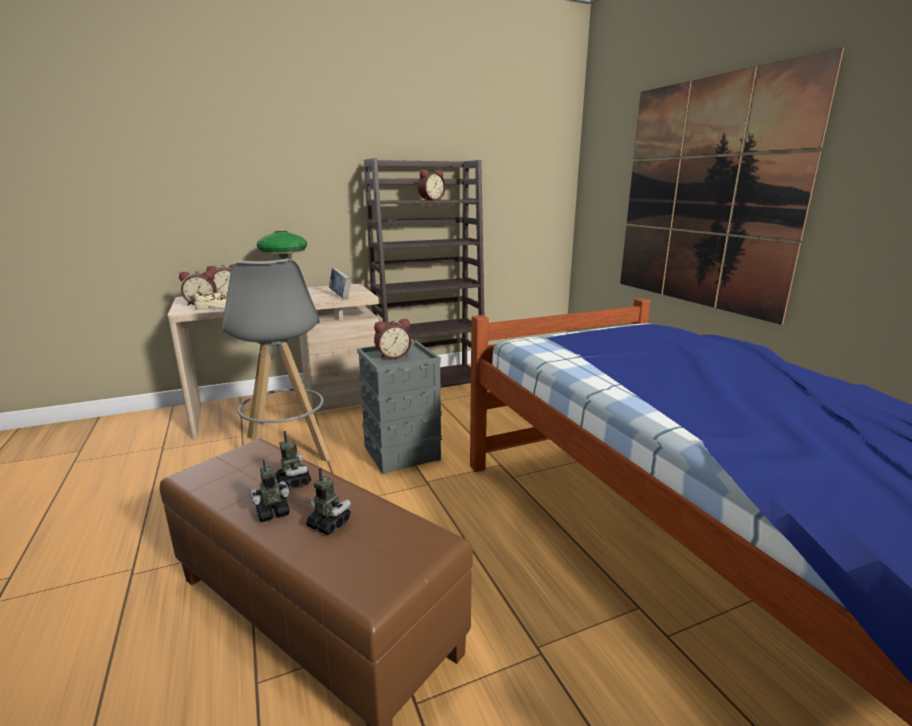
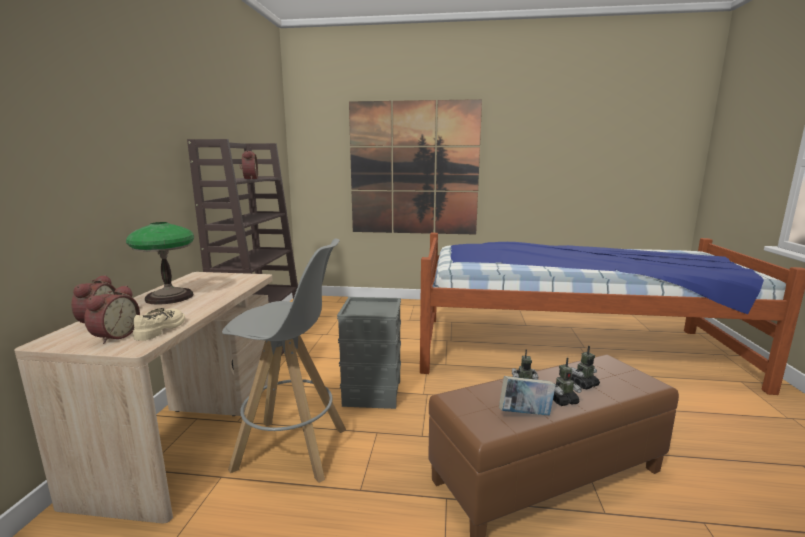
camera: 60 degrees left, 5 degrees down
toy robot [250,459,290,522] -> toy robot turned 105 degrees counterclockwise [553,357,582,406]
book [329,268,352,299] -> book moved to [499,376,556,415]
alarm clock [374,319,412,359] -> none

